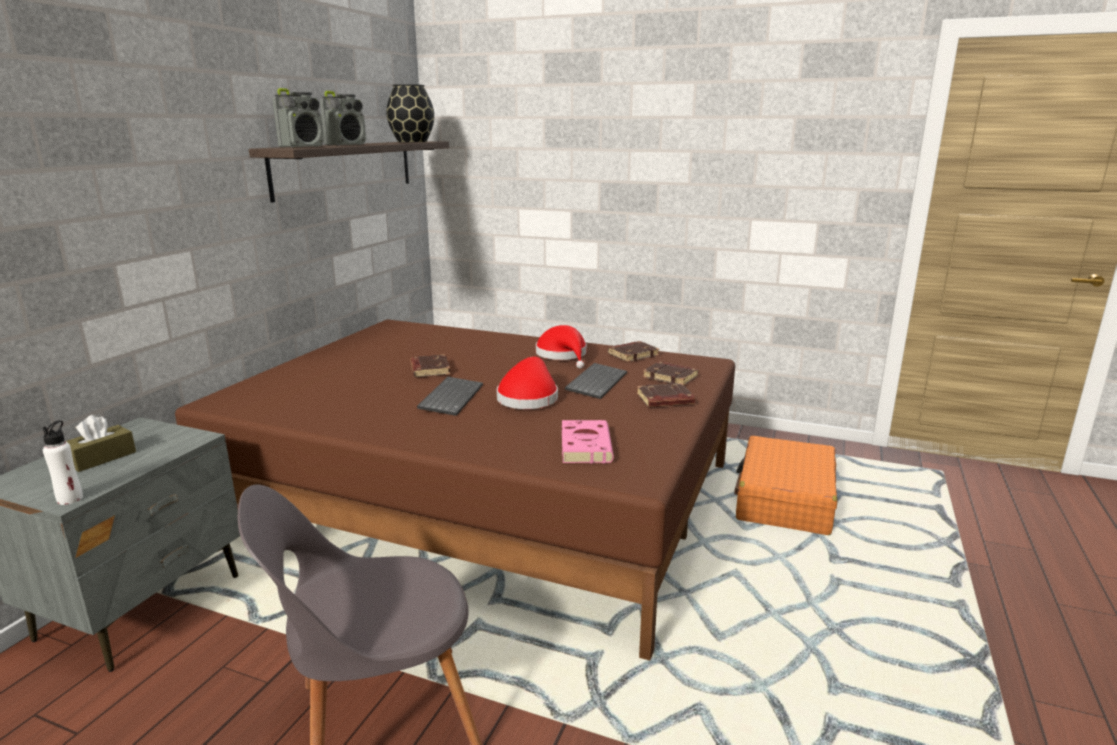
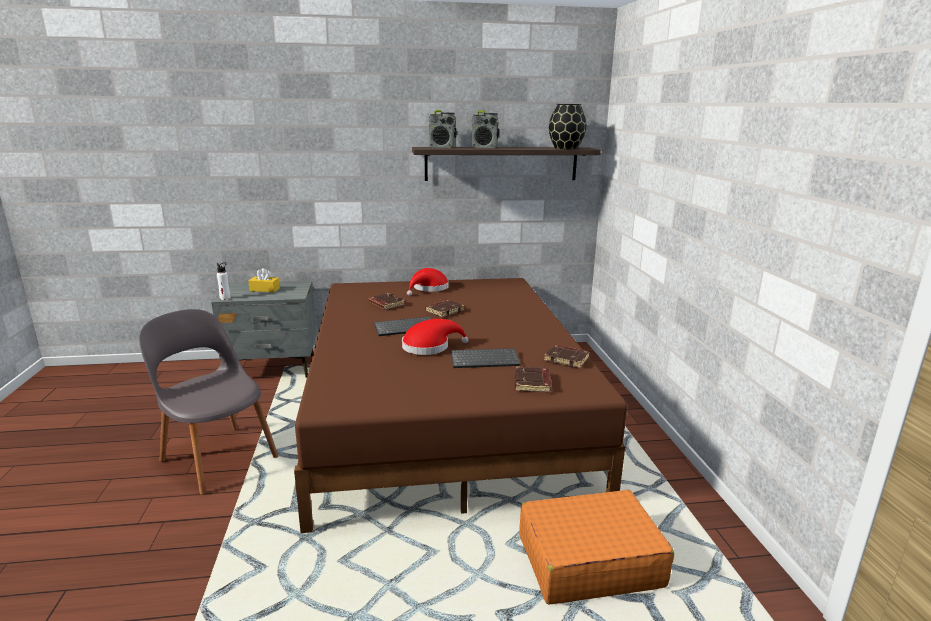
camera: 60 degrees right, 0 degrees up
brown tissue box [66,415,136,472] -> yellow tissue box [249,268,280,292]
red hat [536,325,587,369] -> red hat moved to [407,268,449,296]
pink book [562,420,614,464] -> none
brown book [637,383,695,407] -> brown book moved to [368,293,405,310]

